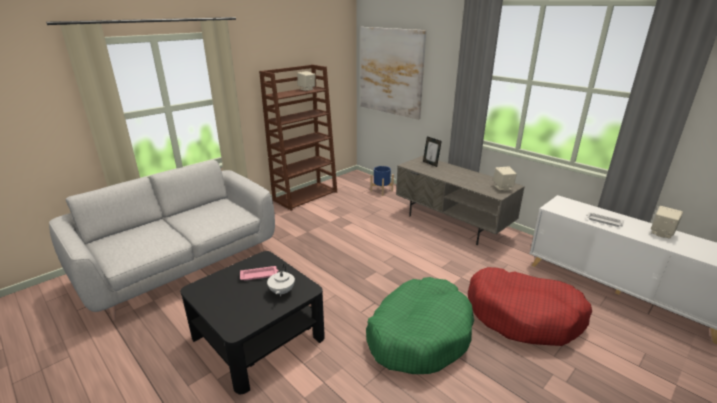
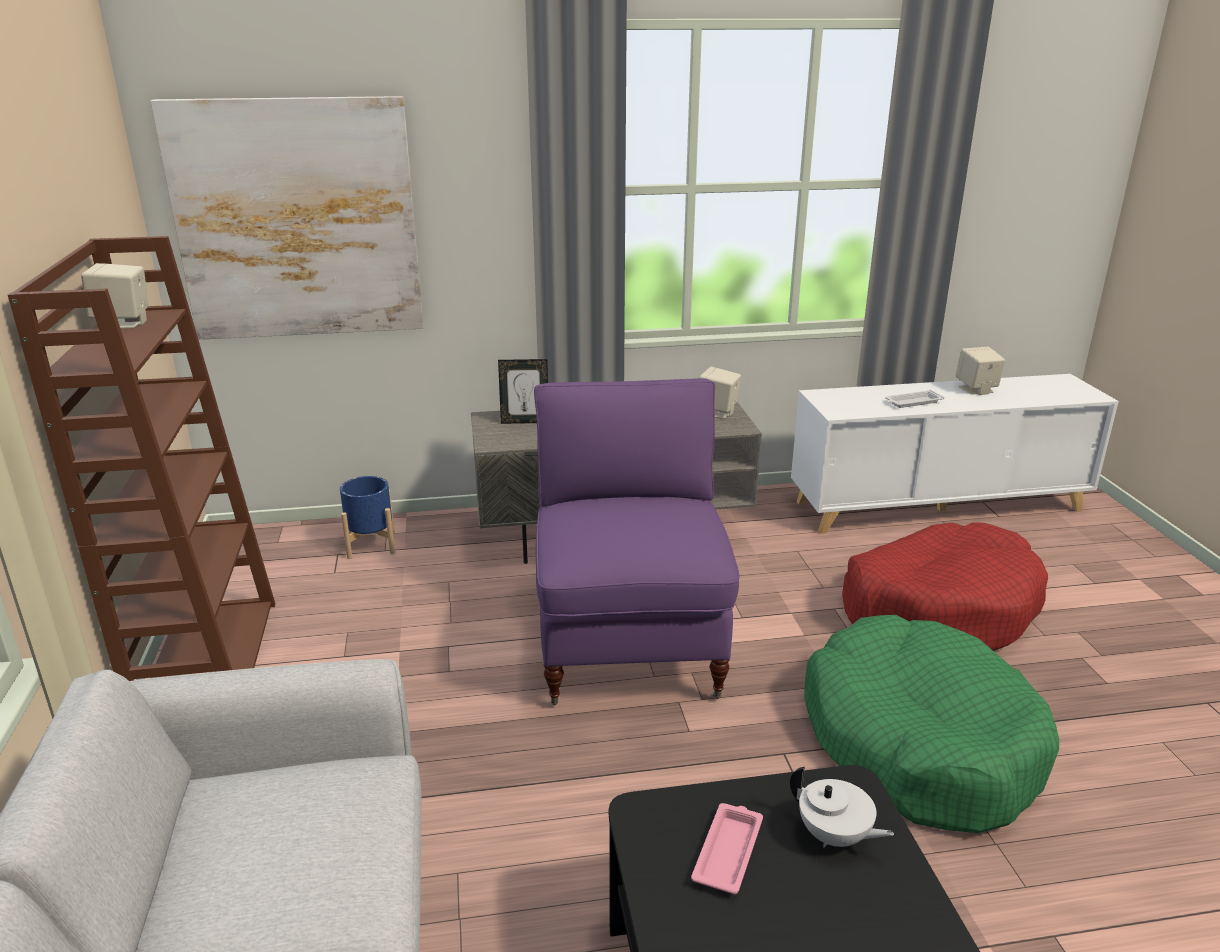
camera: 55 degrees left, 0 degrees up
none -> purple armchair [534,378,739,705]

